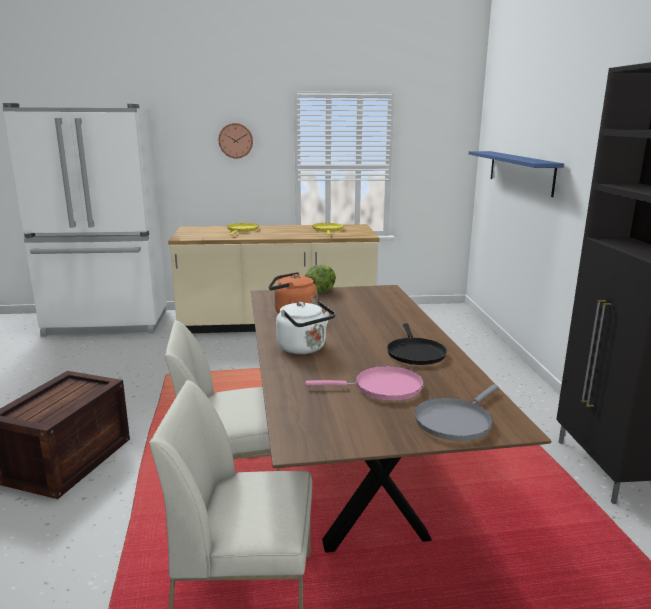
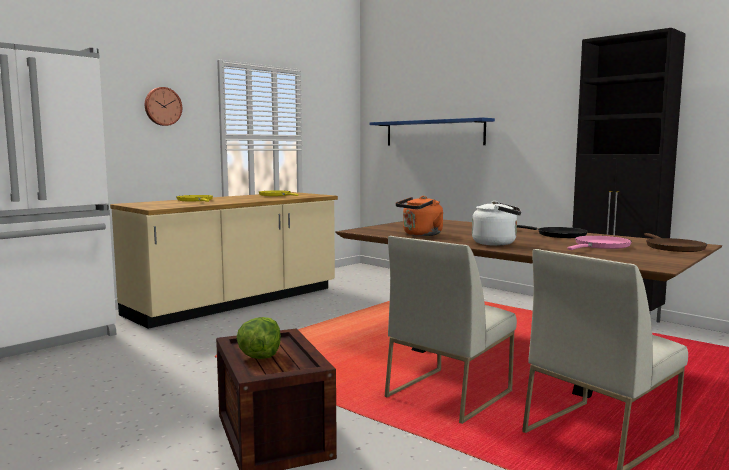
camera: 40 degrees left, 10 degrees down
lettuce [305,265,336,293] -> lettuce moved to [237,317,281,359]
grey frying pan [414,384,499,441] -> brown frying pan [644,233,707,252]

